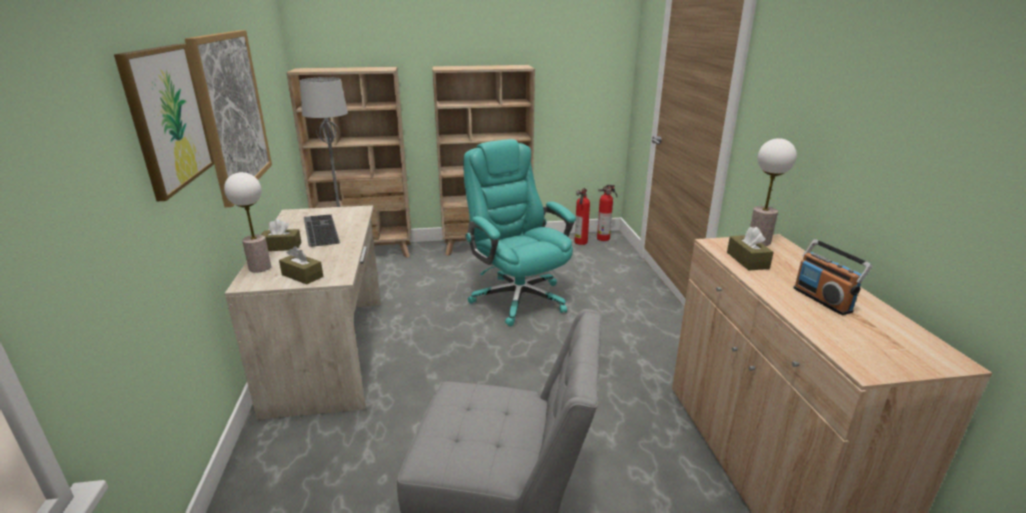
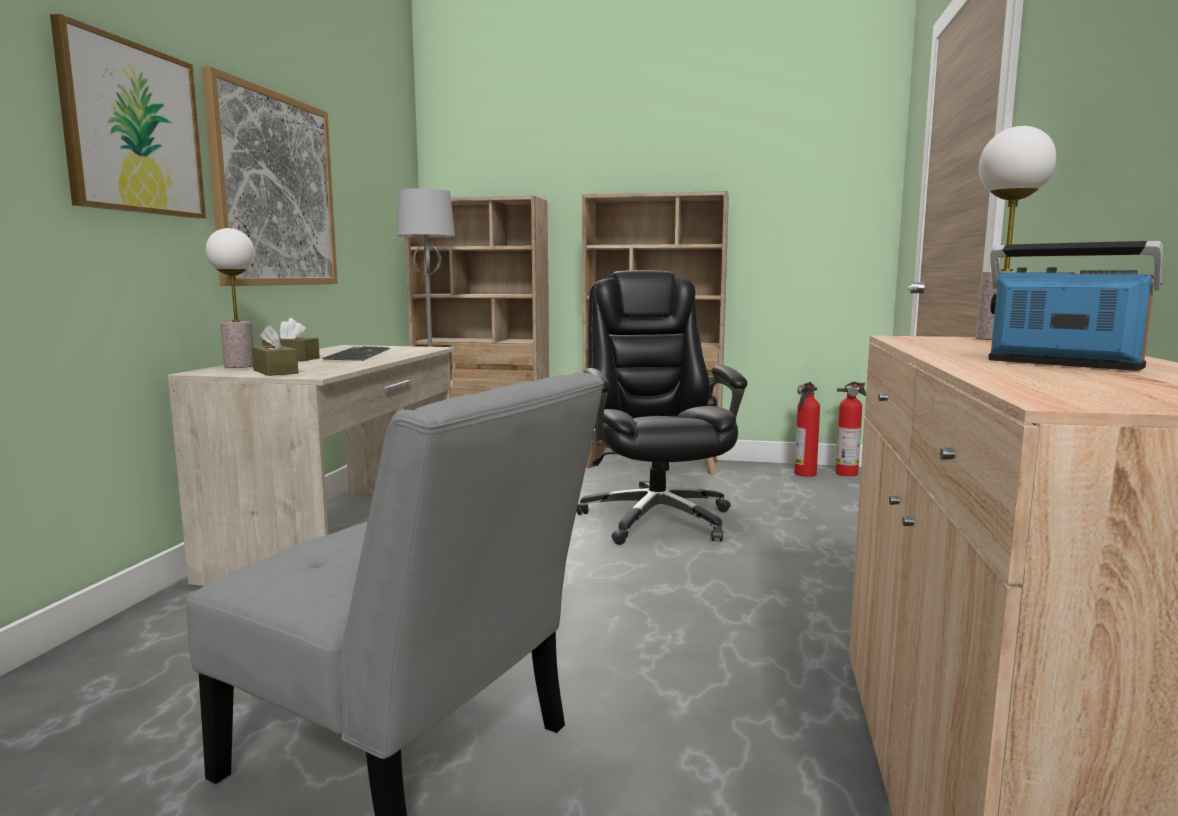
camera: 20 degrees right, 15 degrees down
turquoise office chair [464,139,576,326] -> black office chair [576,270,747,545]
brown tissue box [727,226,774,271] -> none
radio [794,239,873,315] -> radio turned 135 degrees clockwise [988,241,1163,371]

